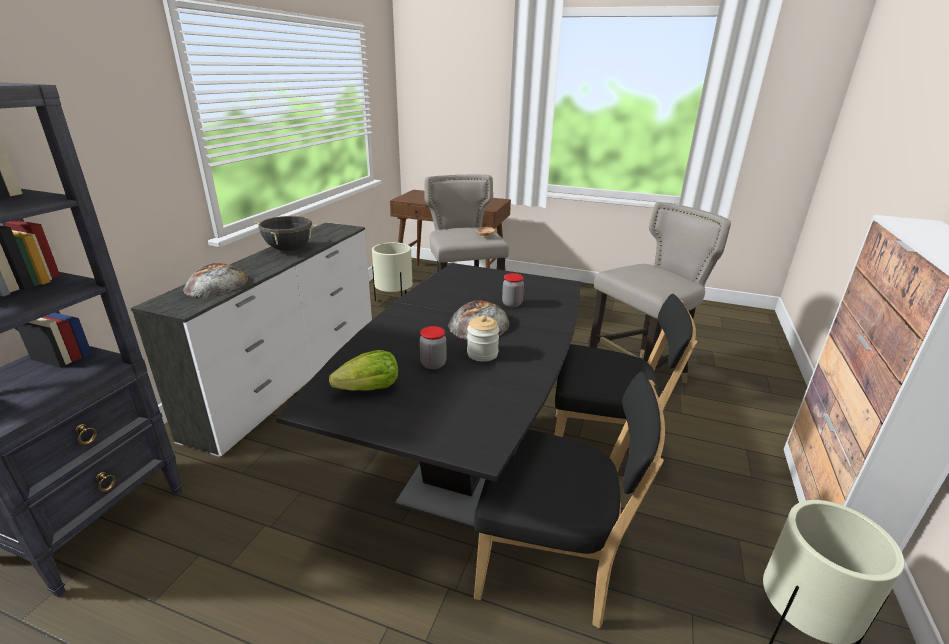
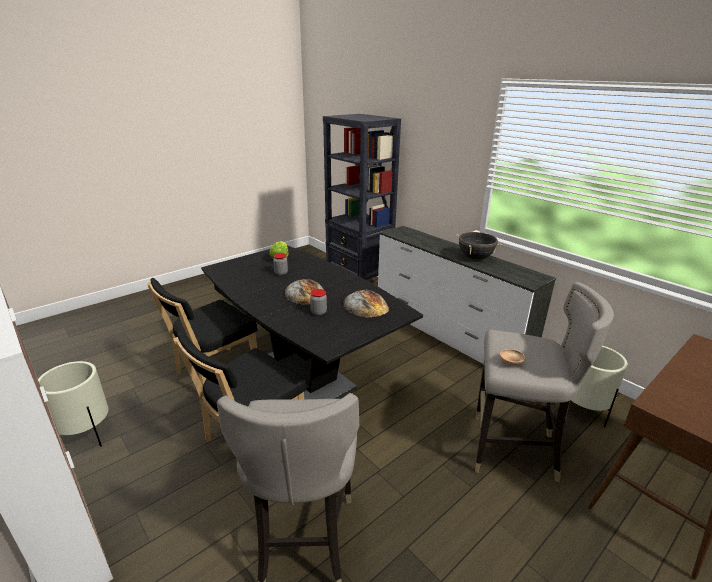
camera: 120 degrees right, 0 degrees up
bread [183,263,248,297] -> bread moved to [343,290,389,318]
jar [467,315,500,362] -> none

